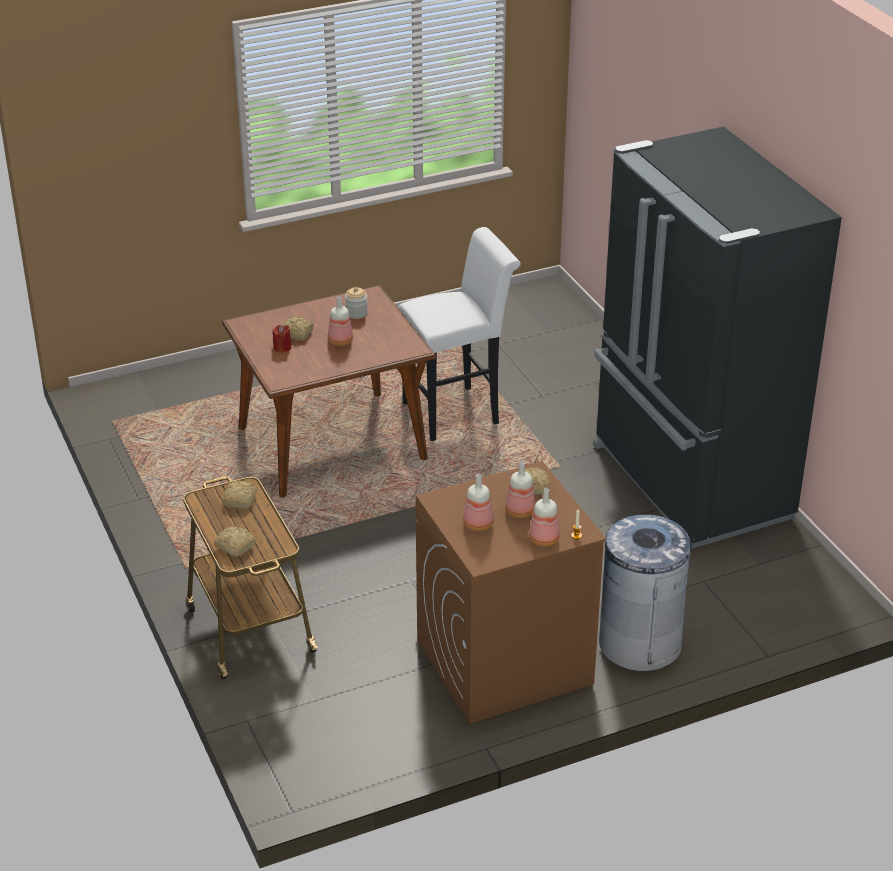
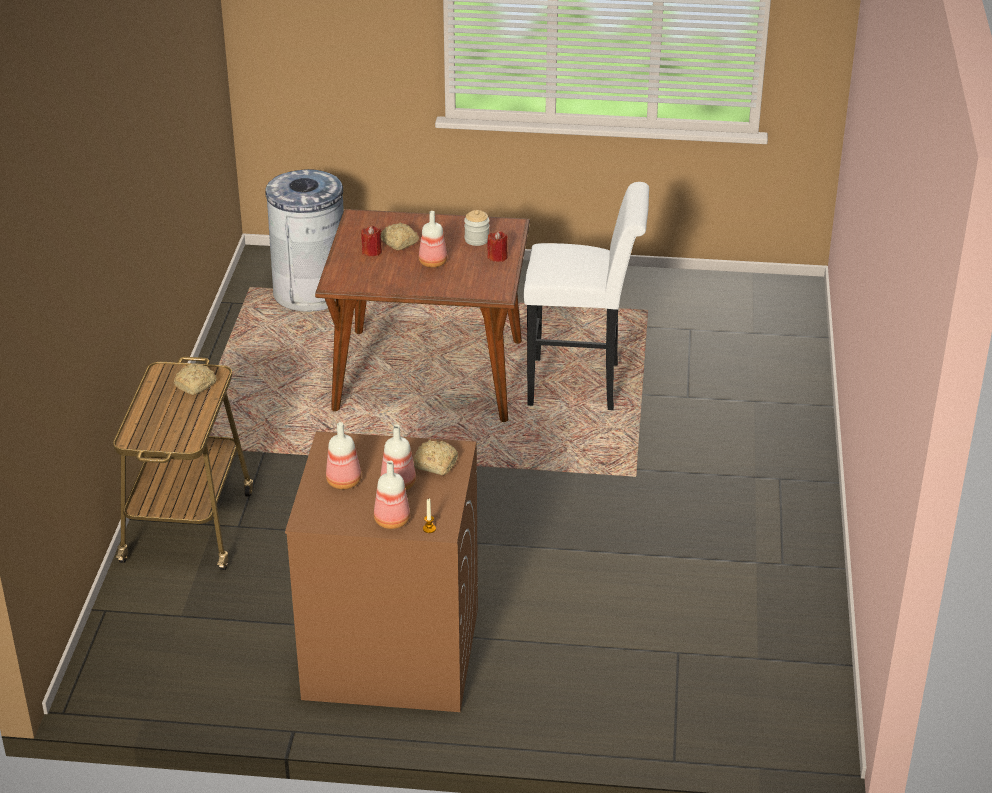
camera: 30 degrees right, 0 degrees up
bread [214,526,255,557] -> none
black fridge [593,127,842,549] -> none
grey trash can [599,515,694,671] -> grey trash can moved to [265,169,344,312]
none -> red candle [487,231,507,262]

